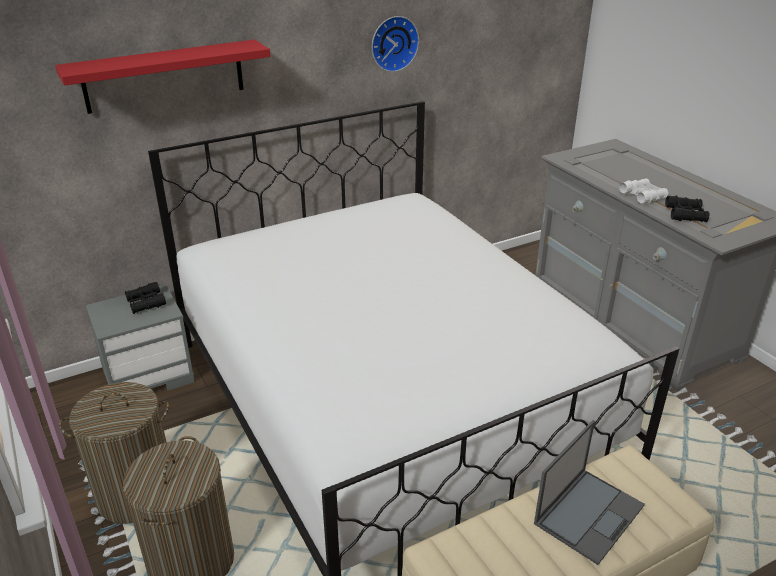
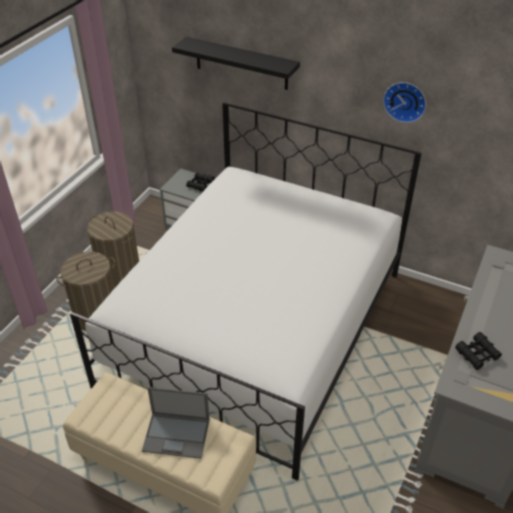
camera: 55 degrees right, 10 degrees up
red shelf [55,40,270,114] -> black shelf [172,37,300,90]
white binoculars [619,178,669,203] -> none

